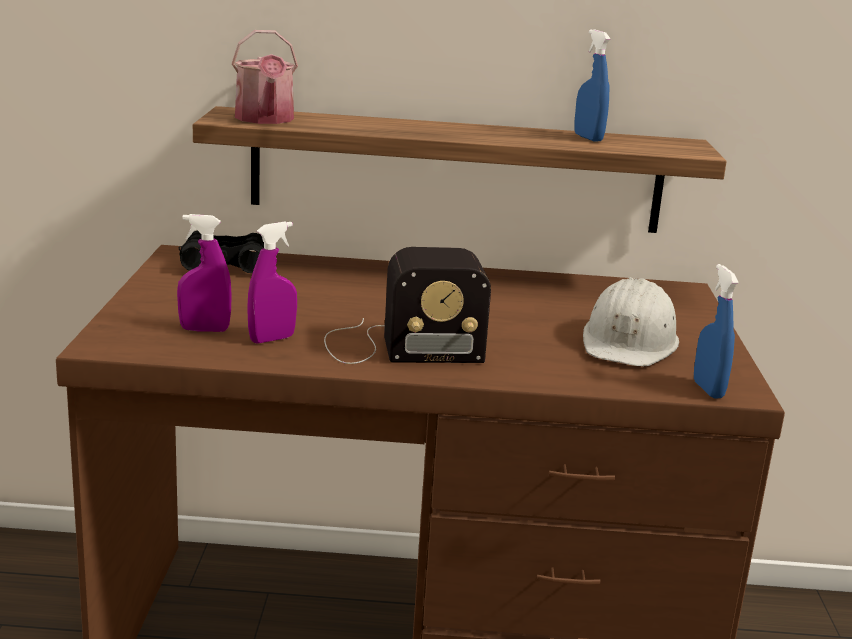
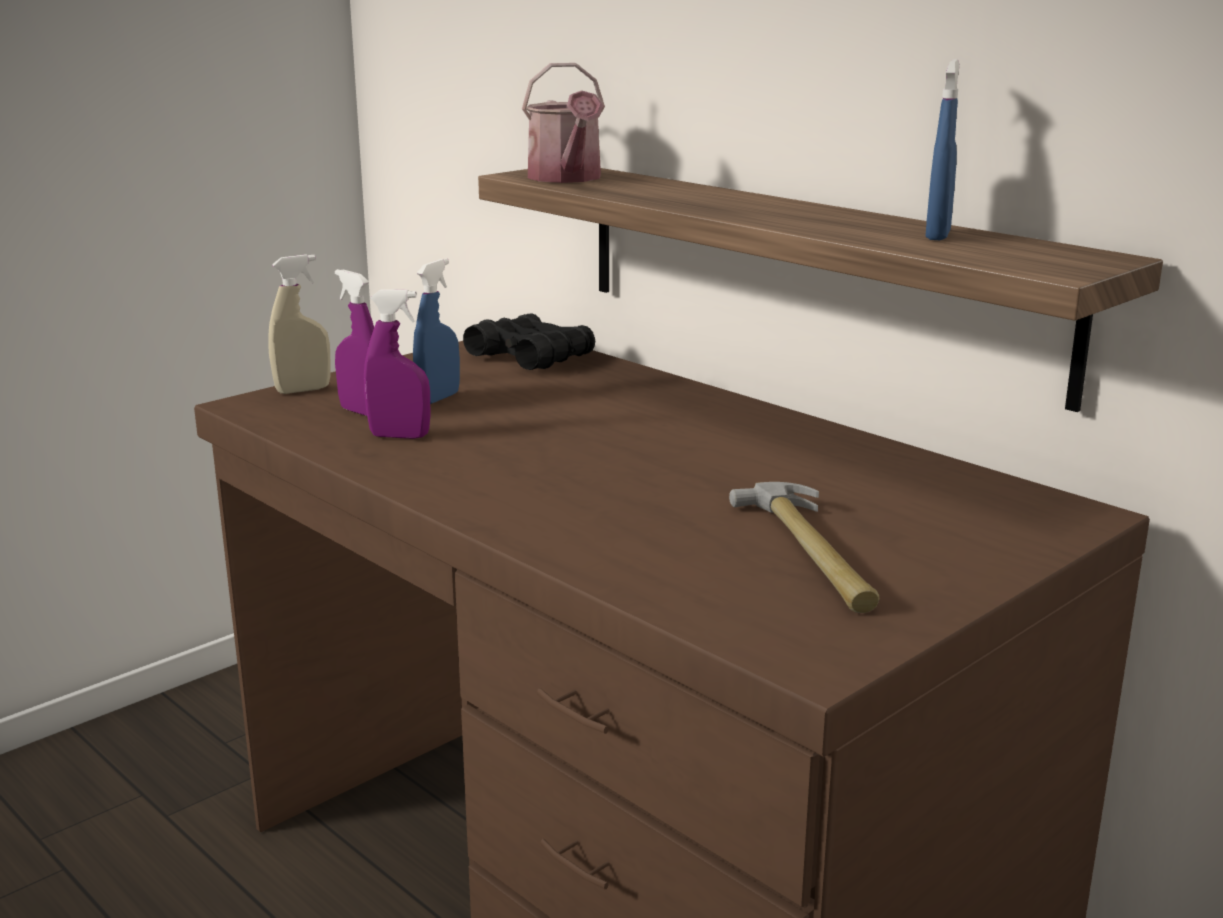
camera: 45 degrees right, 0 degrees up
watering can [231,30,298,124] -> watering can turned 45 degrees counterclockwise [522,63,605,183]
radio [324,247,491,364] -> none
white hard hat [583,277,679,366] -> hammer [729,482,879,613]
blue spray bottle [694,264,739,399] -> blue spray bottle moved to [413,259,460,404]
none -> beige spray bottle [268,254,331,394]

